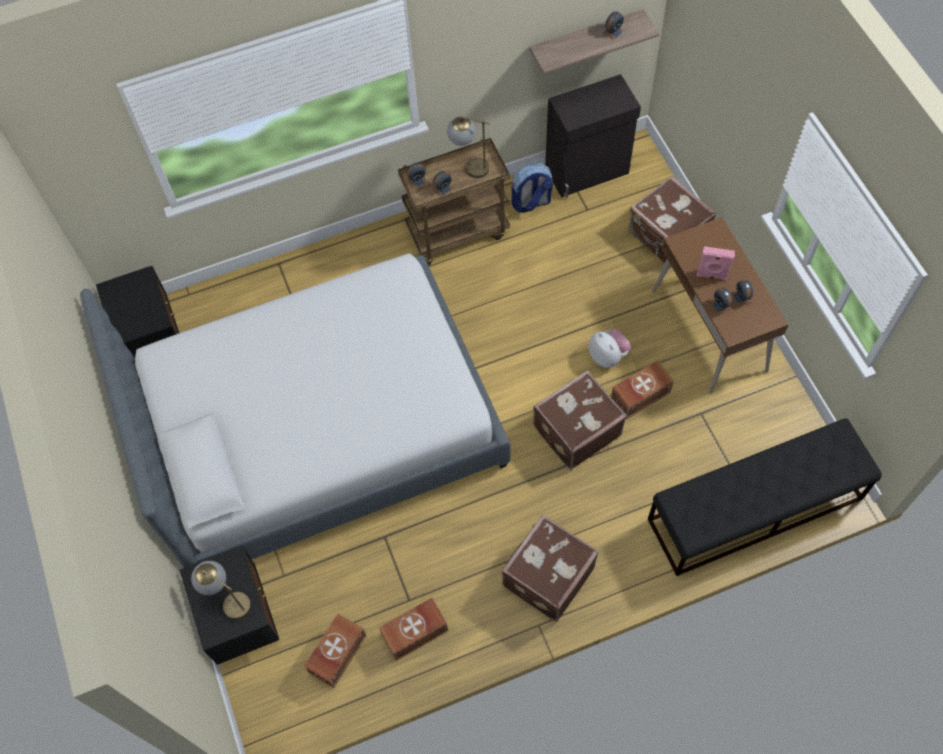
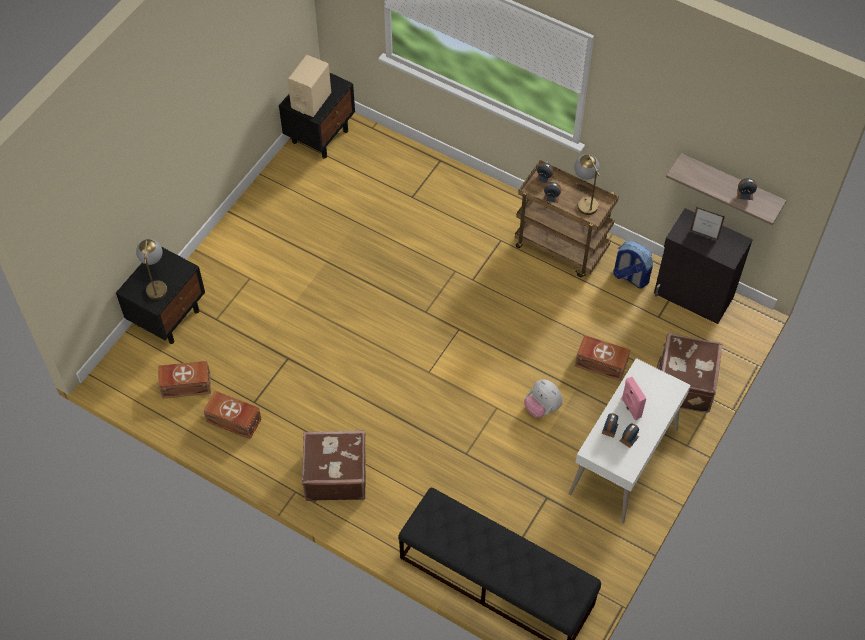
camera: 50 degrees right, 5 degrees down
bed [80,253,510,567] -> none
brown suitcase [533,370,627,470] -> none
plush toy [589,329,631,368] -> plush toy turned 120 degrees clockwise [524,379,563,418]
brown storage box [611,360,674,419] -> brown storage box moved to [575,335,630,381]
brown desk [652,217,789,394] -> white desk [569,358,691,523]
none -> beige speaker [287,55,331,117]
none -> picture frame [690,207,725,240]

